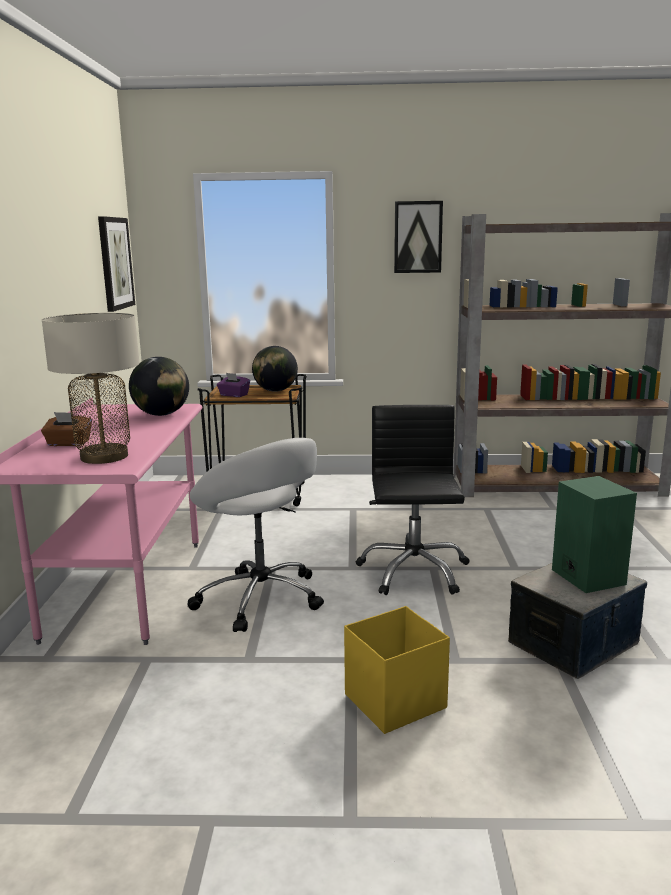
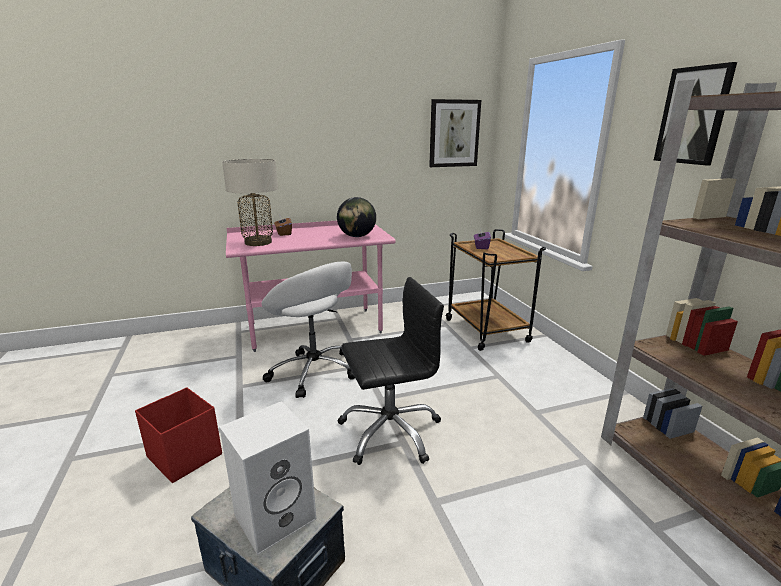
camera: 70 degrees right, 5 degrees up
white office chair [188,438,324,632] -> white office chair turned 75 degrees counterclockwise [261,262,355,398]
globe [252,346,298,392] -> none
yellow storage box [344,606,450,734] -> red storage box [135,387,222,483]
green speaker [552,476,637,593] -> white speaker [219,401,316,555]

